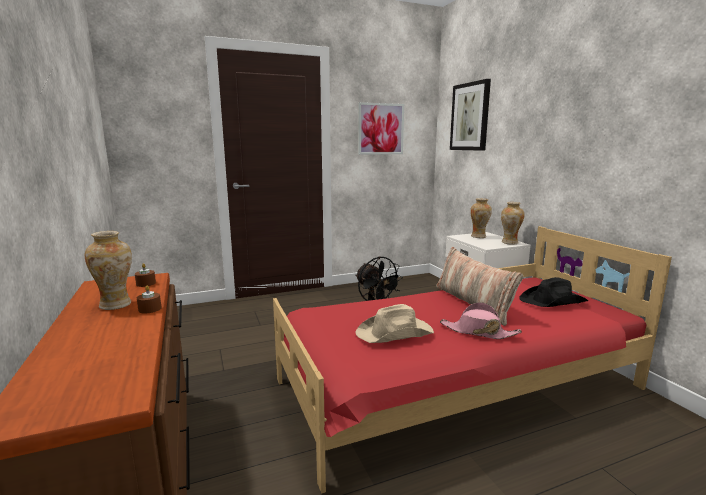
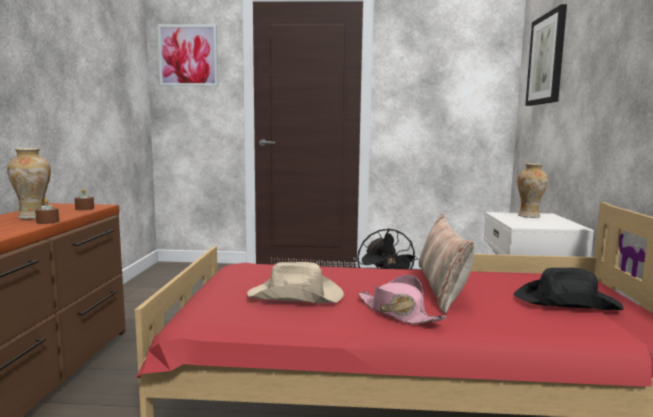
camera: 25 degrees right, 5 degrees down
picture [358,102,404,155] -> picture moved to [157,25,218,86]
vase [501,202,524,245] -> none

